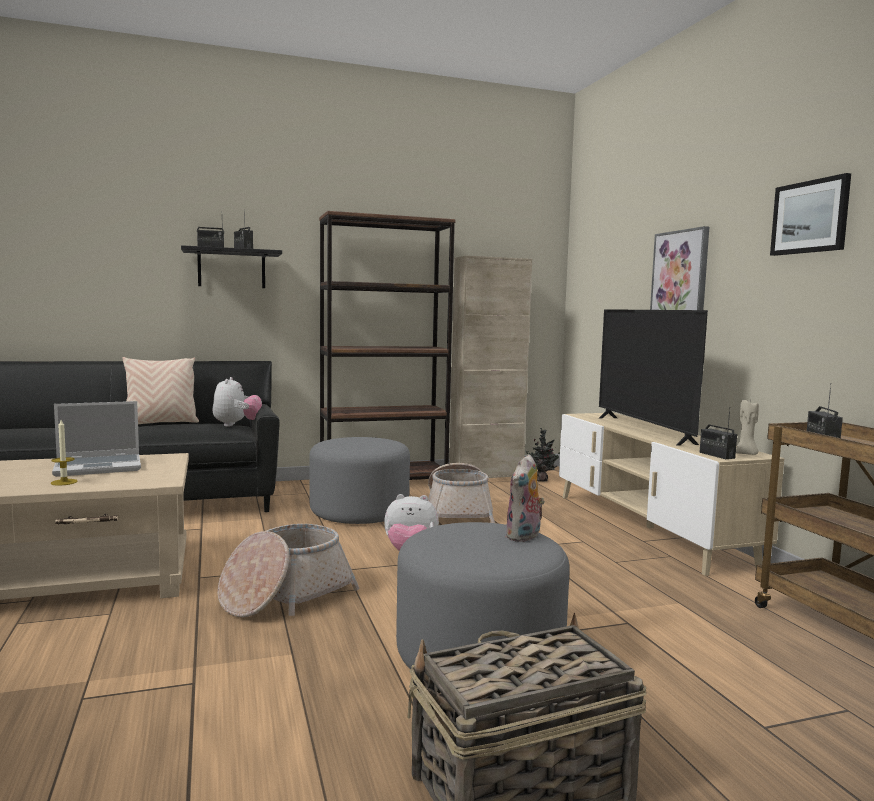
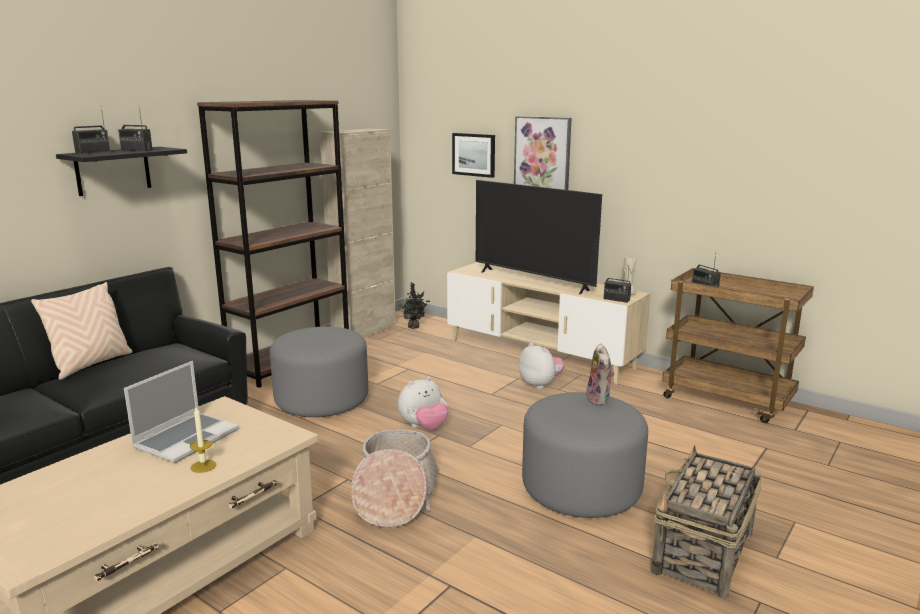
camera: 35 degrees left, 10 degrees up
plush toy [213,377,262,427] -> plush toy moved to [519,343,565,389]
basket [428,463,495,523] -> none
picture [770,173,851,256] -> picture moved to [452,133,495,178]

